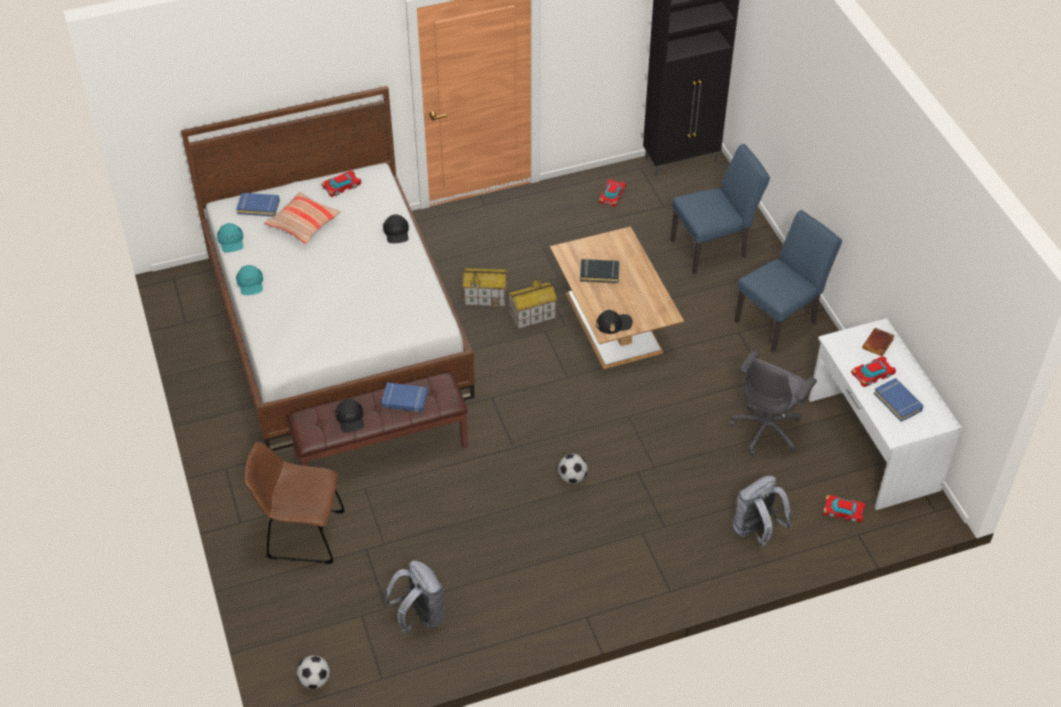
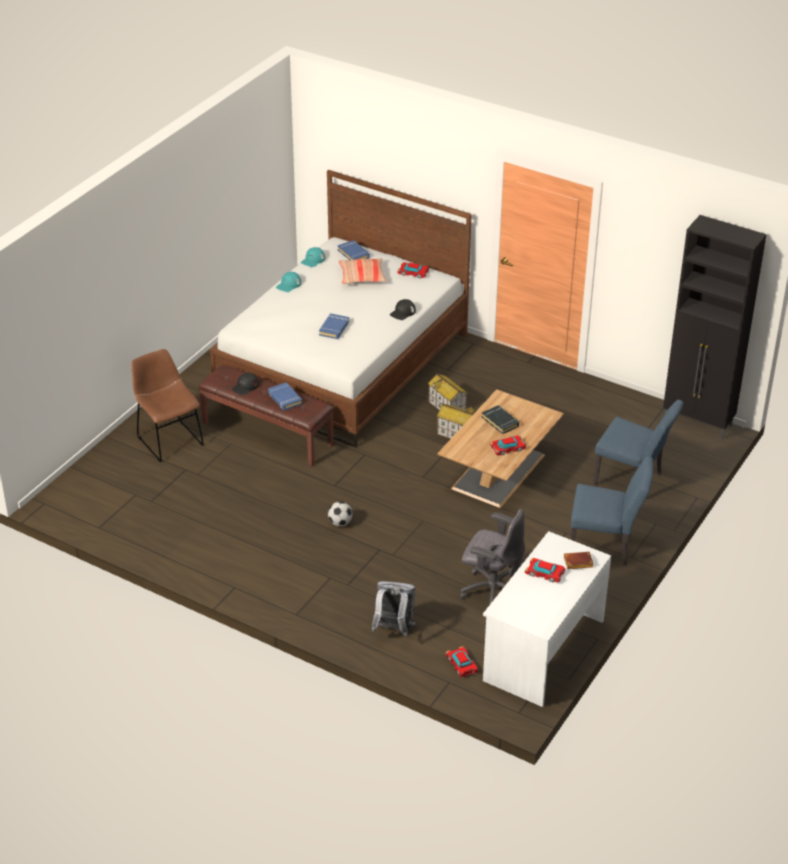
camera: 50 degrees right, 10 degrees down
football [297,655,330,689] -> none
grey backpack [384,561,445,634] -> none
black cap [596,310,633,334] -> none
toy car [599,179,626,207] -> toy car moved to [490,436,526,456]
grey office chair [729,351,817,456] -> grey office chair turned 150 degrees counterclockwise [460,509,525,604]
blue book [873,378,923,422] -> blue book moved to [319,313,349,339]

